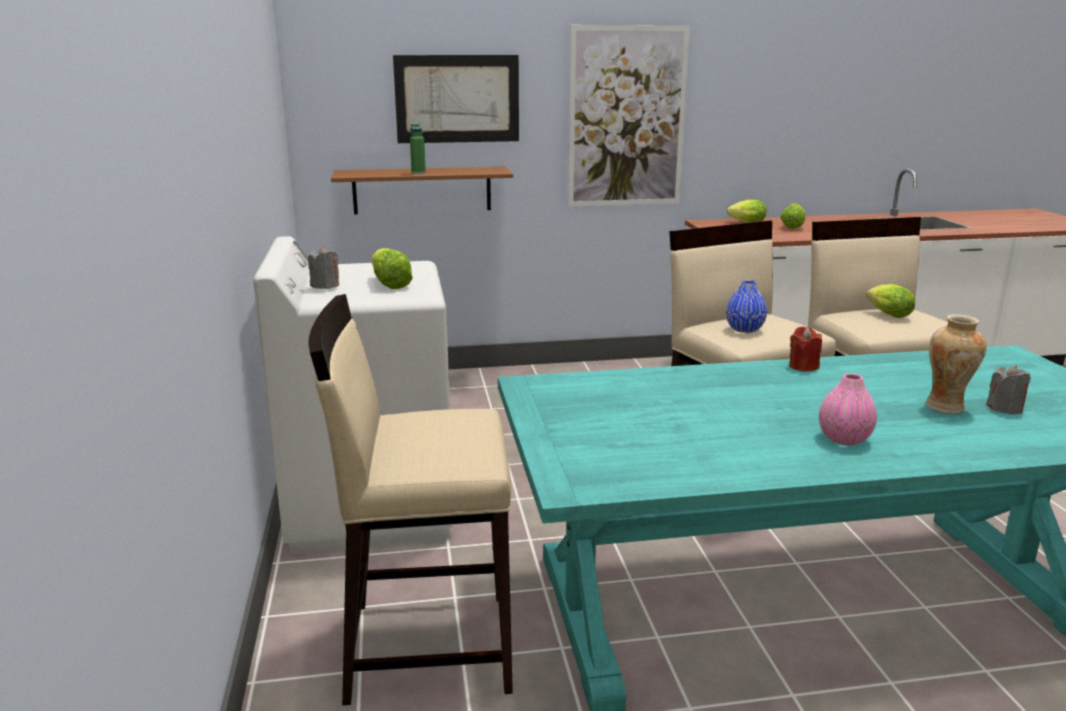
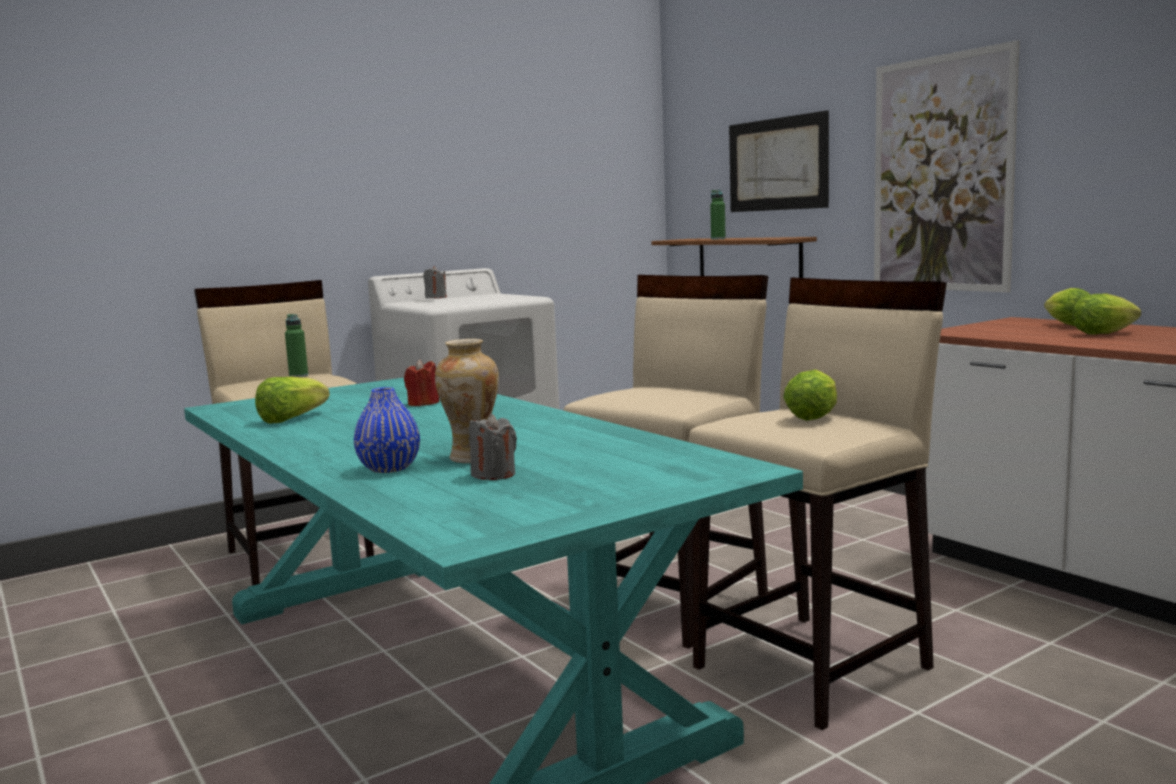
camera: 65 degrees right, 10 degrees down
lettuce [371,248,413,289] -> lettuce moved to [255,377,330,424]
blue vase [726,280,767,333] -> blue vase moved to [354,387,420,473]
red candle [789,326,822,371] -> red candle moved to [404,360,439,406]
pink vase [819,373,877,446] -> none
none -> green bottle [285,314,308,377]

